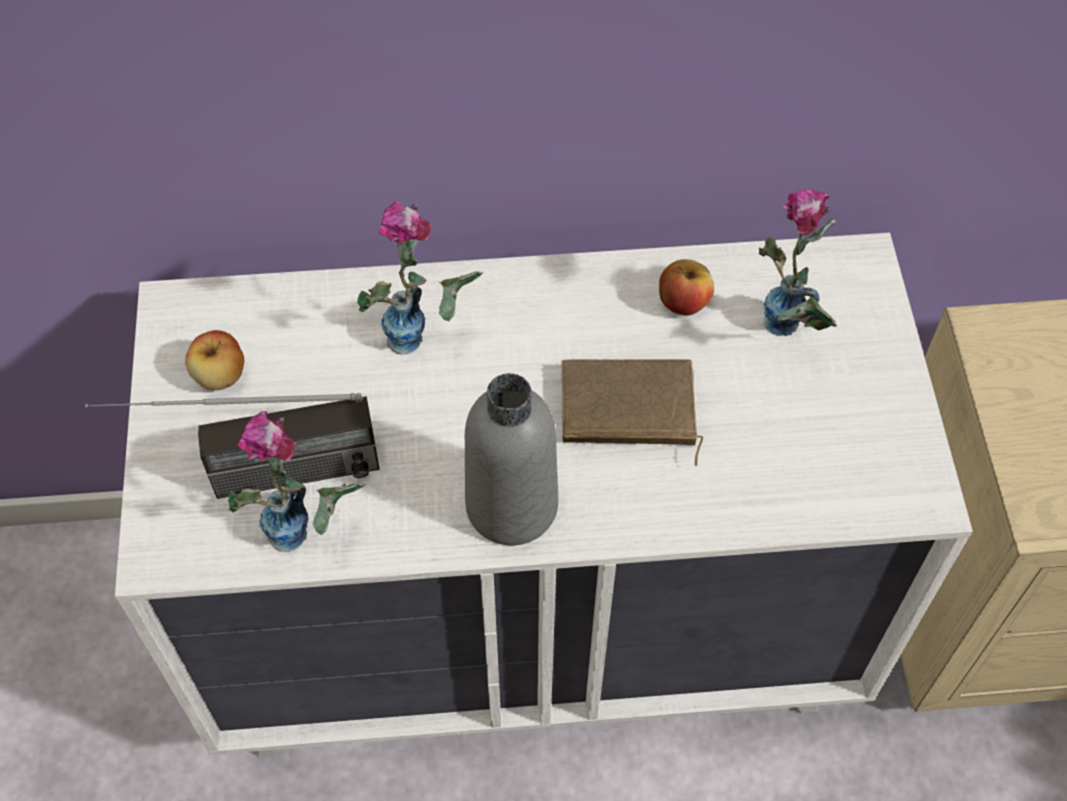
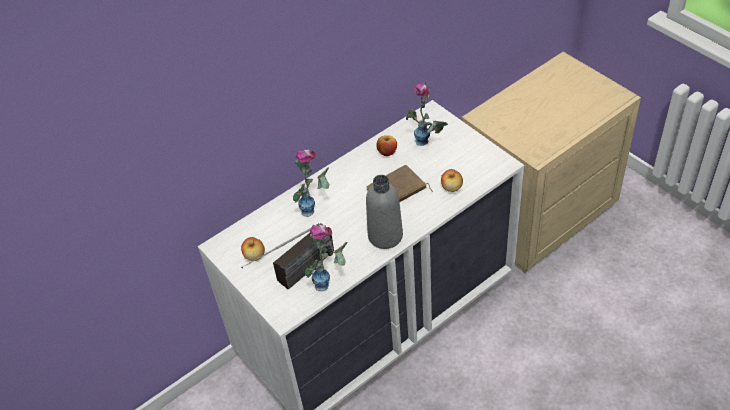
camera: 30 degrees left, 10 degrees down
none -> apple [441,169,463,192]

